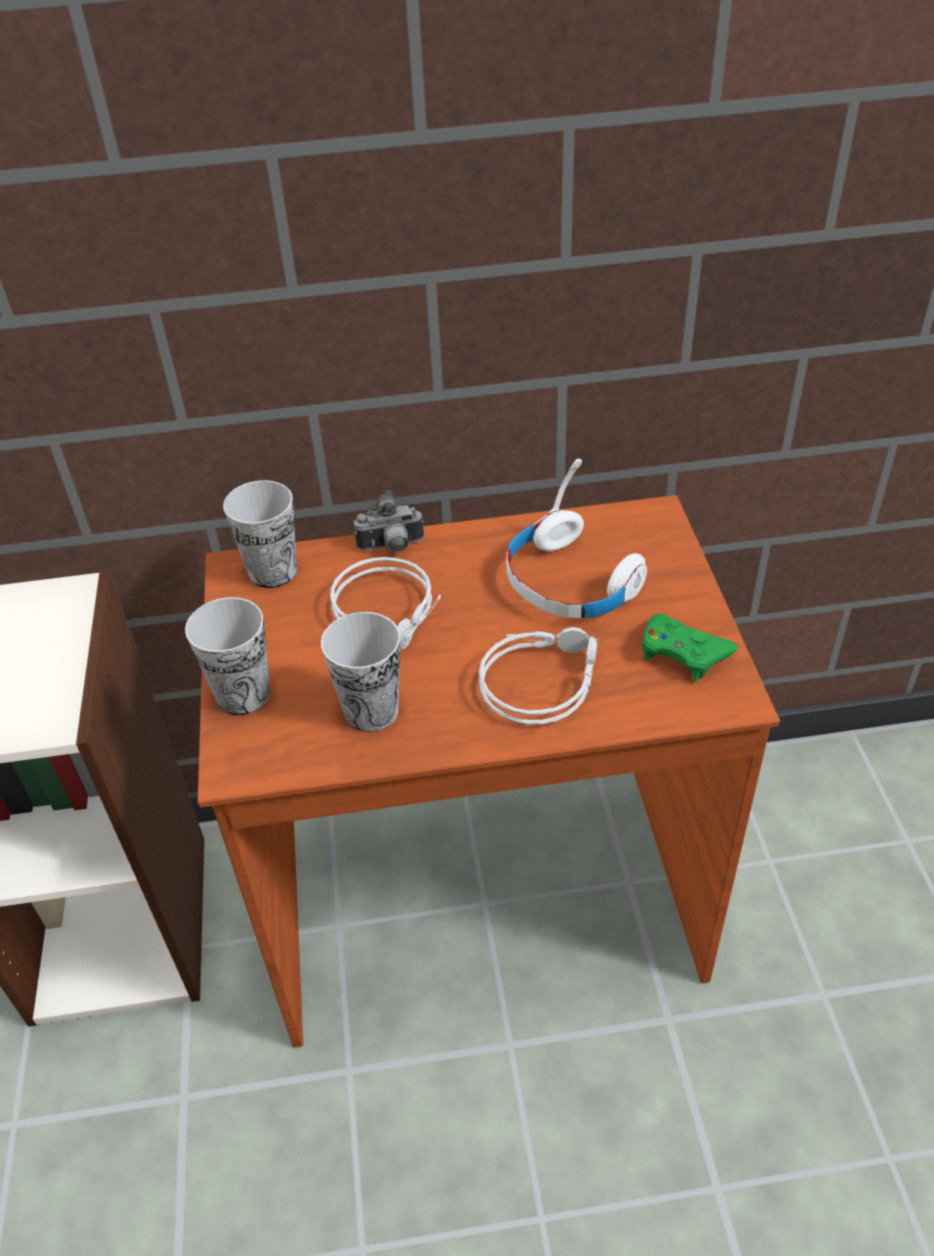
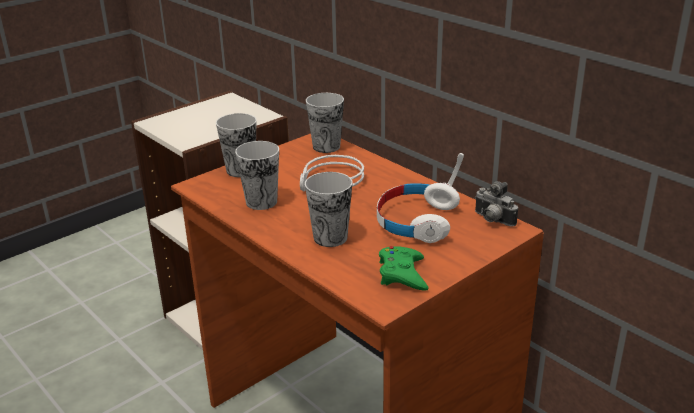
camera: 55 degrees right, 15 degrees down
camera [354,490,424,552] -> camera moved to [475,181,518,227]
grey headphones [479,627,597,725] -> cup [305,172,352,247]

